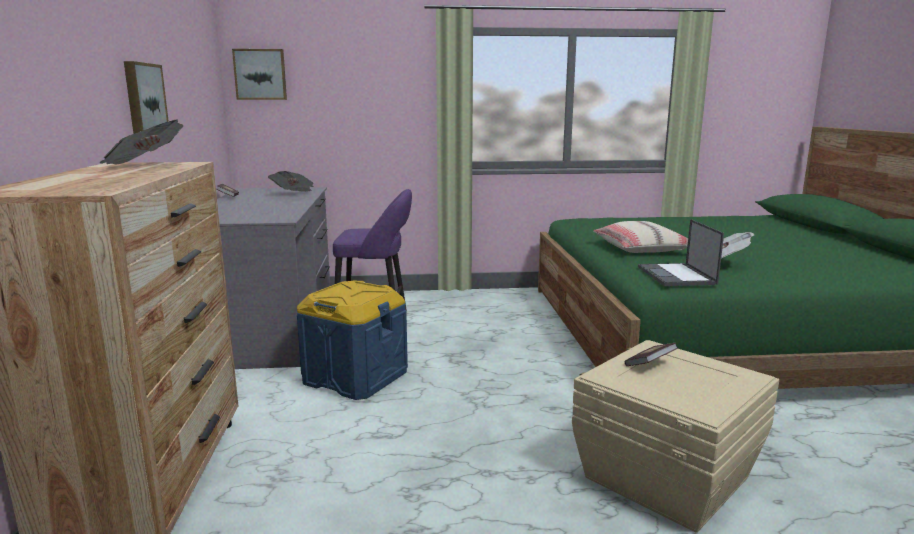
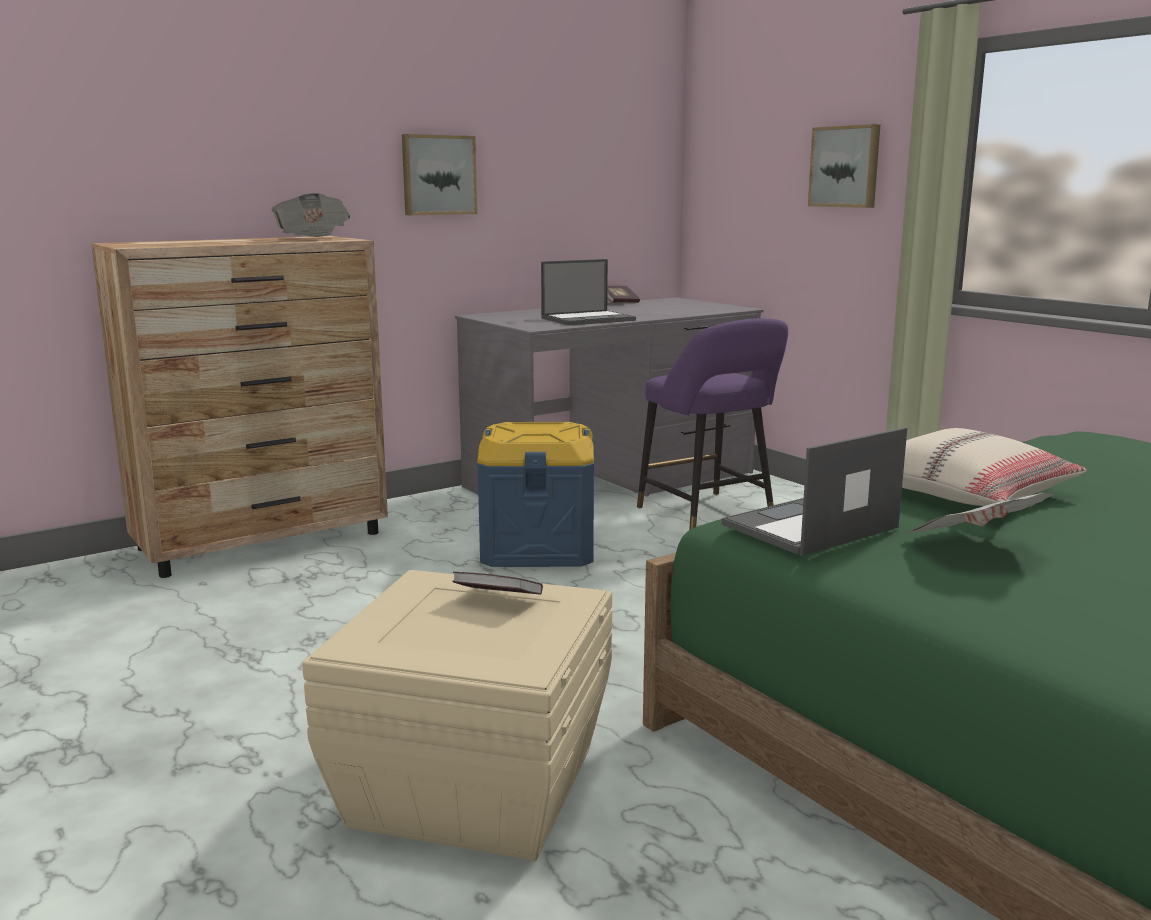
camera: 60 degrees right, 0 degrees up
picture [232,49,287,100] -> picture moved to [808,124,881,208]
newspaper [268,171,314,192] -> none
none -> laptop [541,259,636,326]

